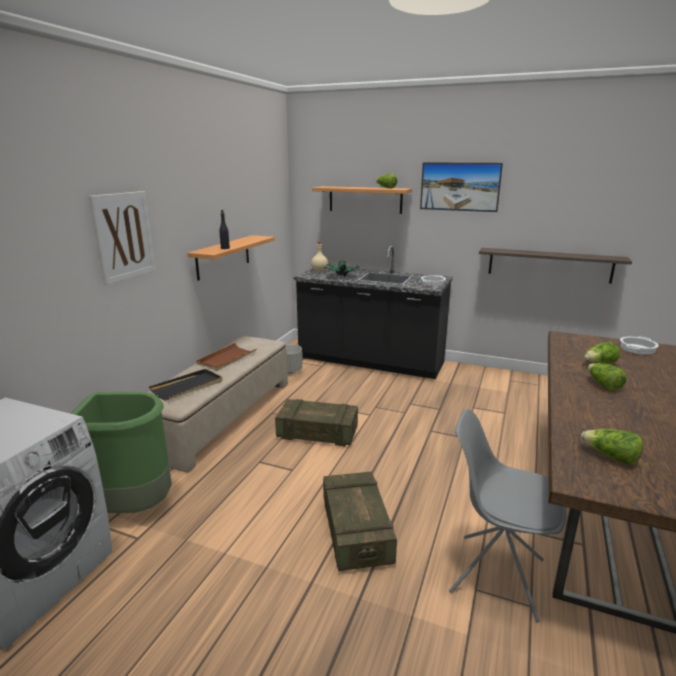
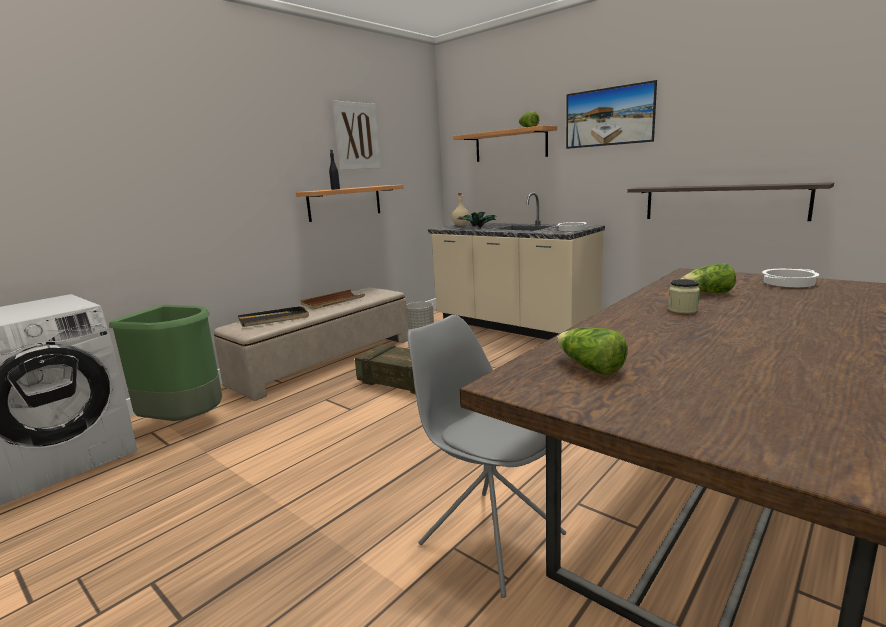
camera: 20 degrees right, 5 degrees down
picture [89,191,156,285] -> picture moved to [332,101,381,170]
black counter [294,246,452,379] -> beige counter [428,193,605,340]
crate [323,471,397,571] -> none
lettuce [588,363,627,391] -> jar [668,279,700,314]

